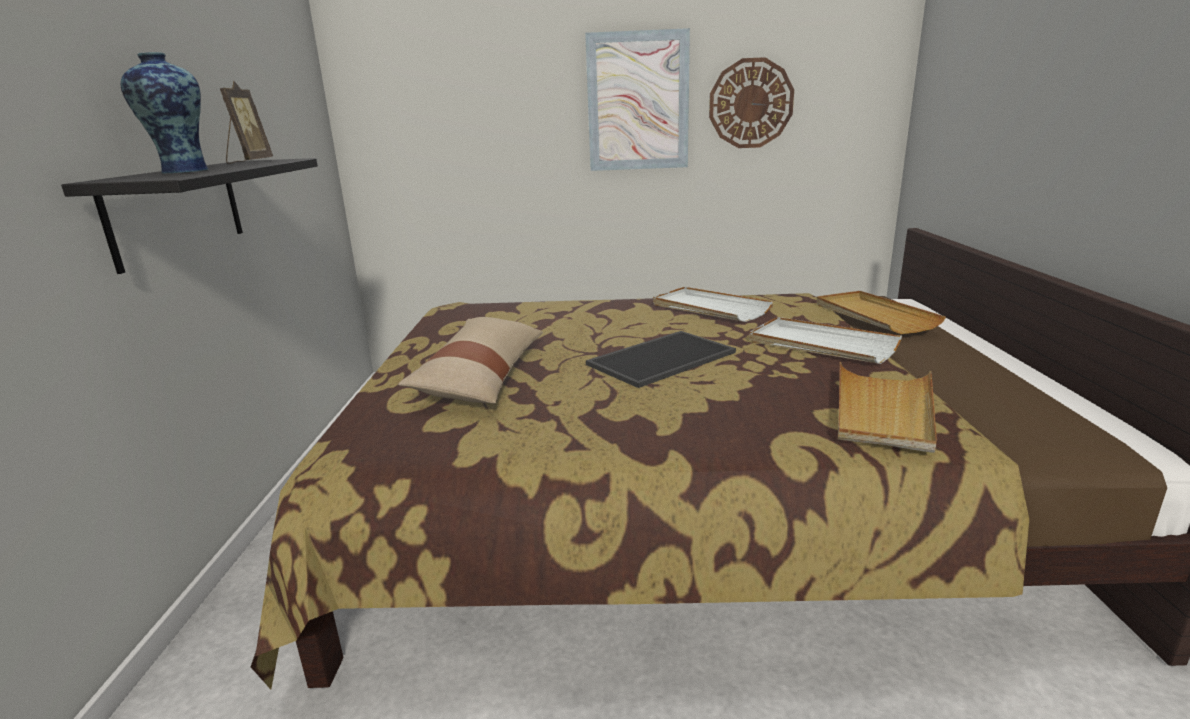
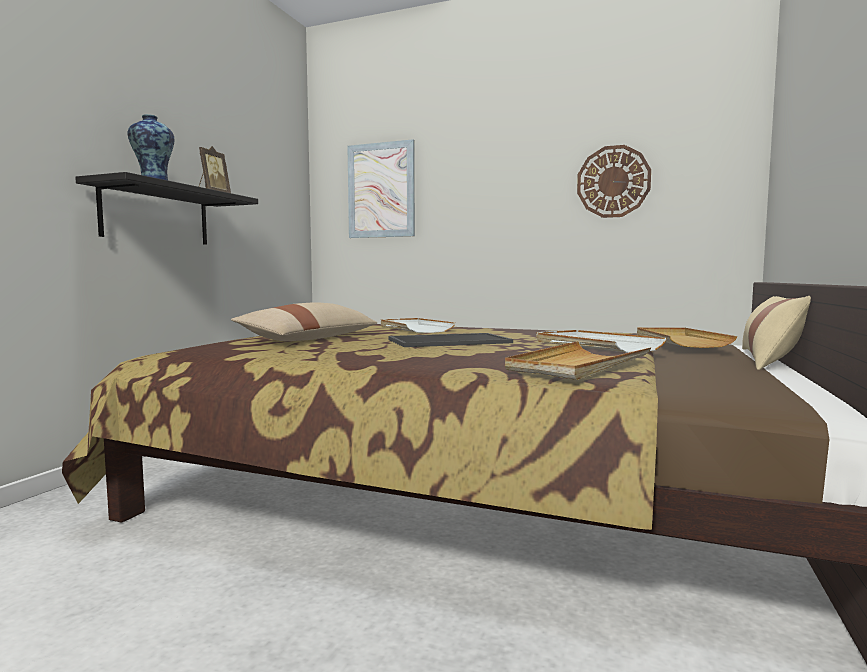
camera: 20 degrees right, 15 degrees down
picture [585,28,690,171] -> picture moved to [347,139,415,238]
white tray [653,287,773,322] -> white tray moved to [381,318,455,333]
none -> beige pillow [742,296,811,370]

